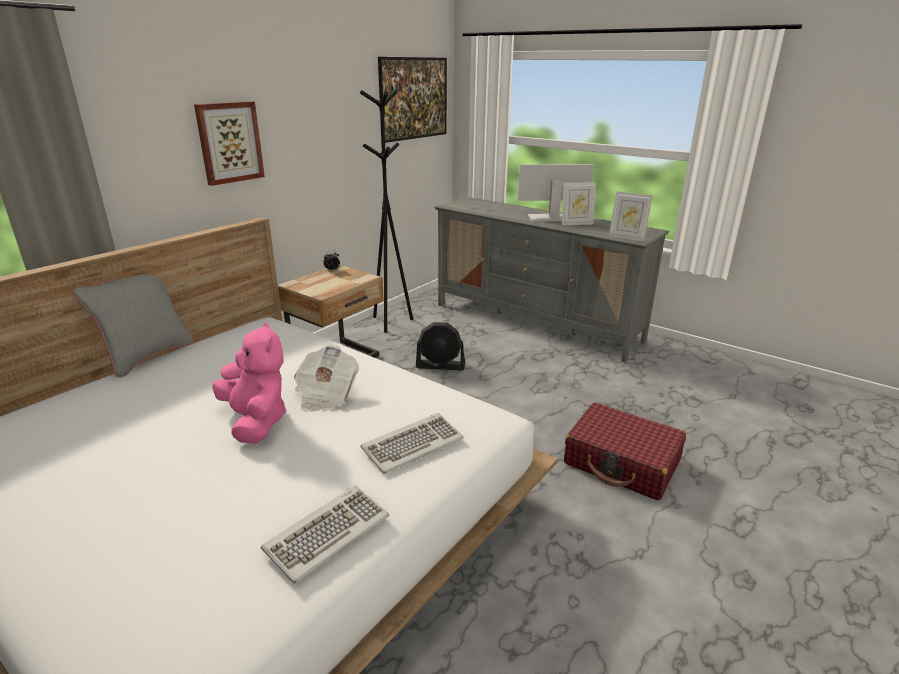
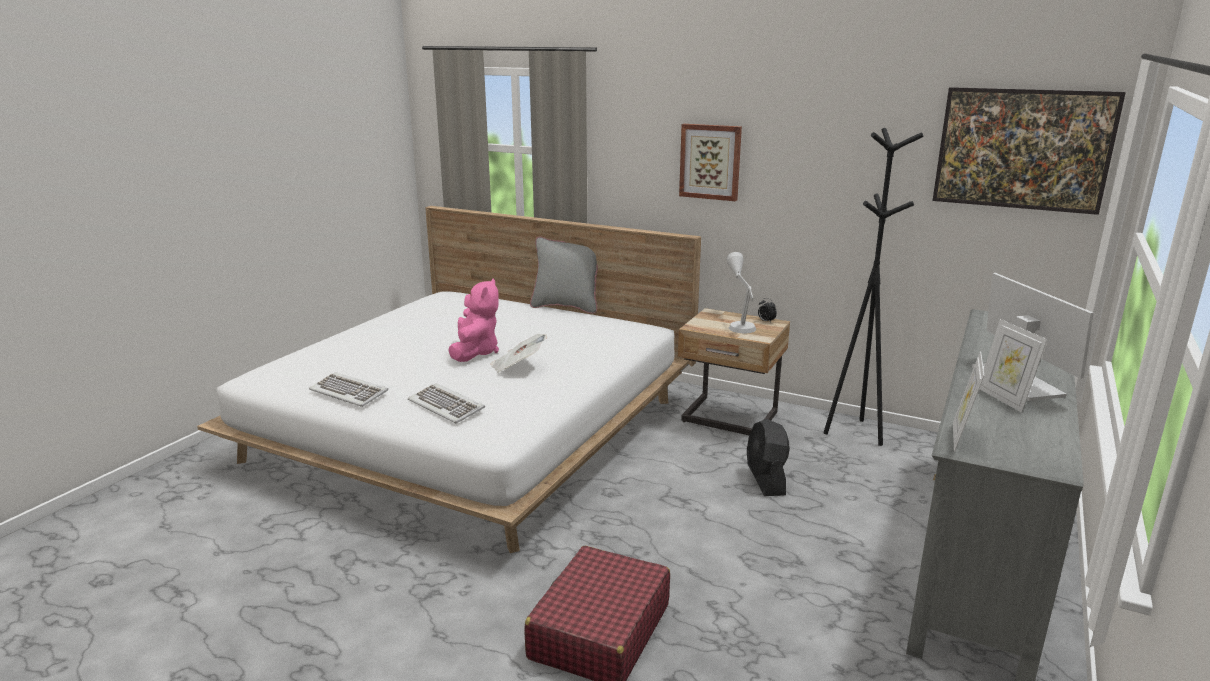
camera: 80 degrees right, 5 degrees down
pink plush toy [213,322,286,444] -> pink plush toy turned 45 degrees counterclockwise [448,278,499,362]
none -> grey table lamp [726,252,756,333]

